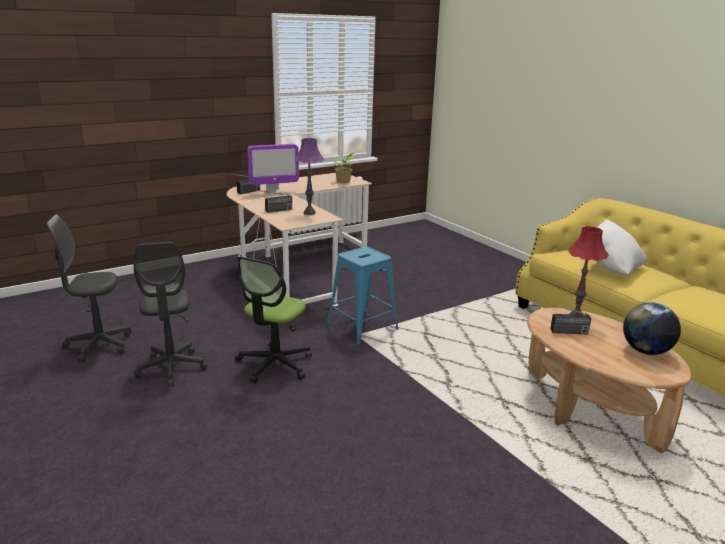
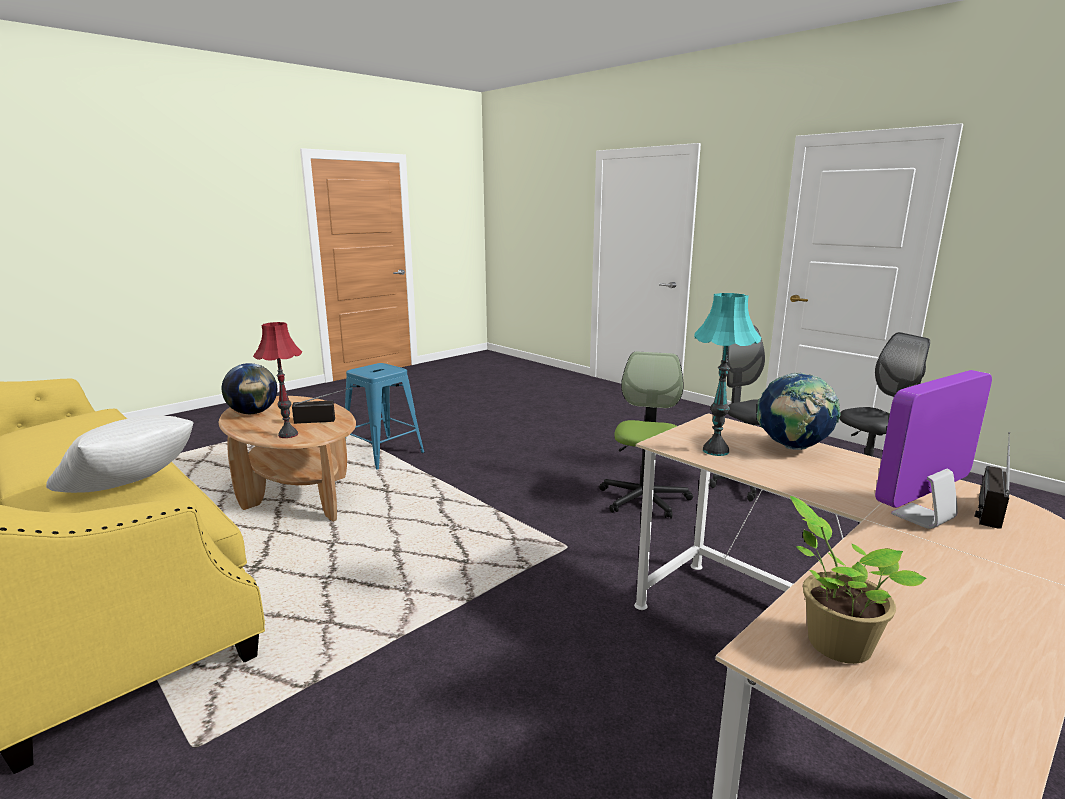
camera: 170 degrees right, 5 degrees down
radio [251,189,292,213] -> globe [756,373,841,450]
purple table lamp [294,138,324,215] -> turquoise table lamp [694,293,761,456]
blue stool [327,247,398,345] -> blue stool moved to [345,363,424,470]

